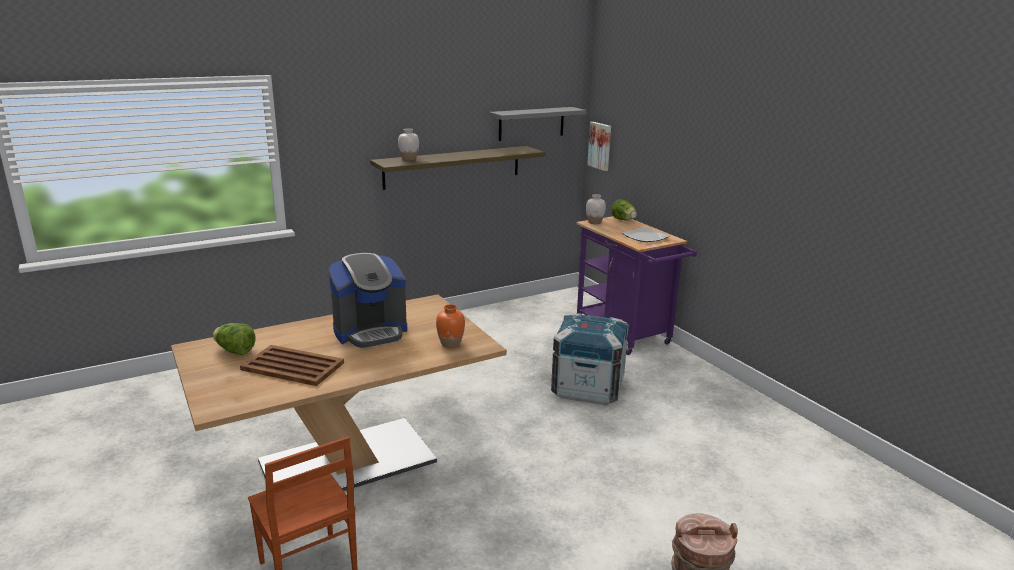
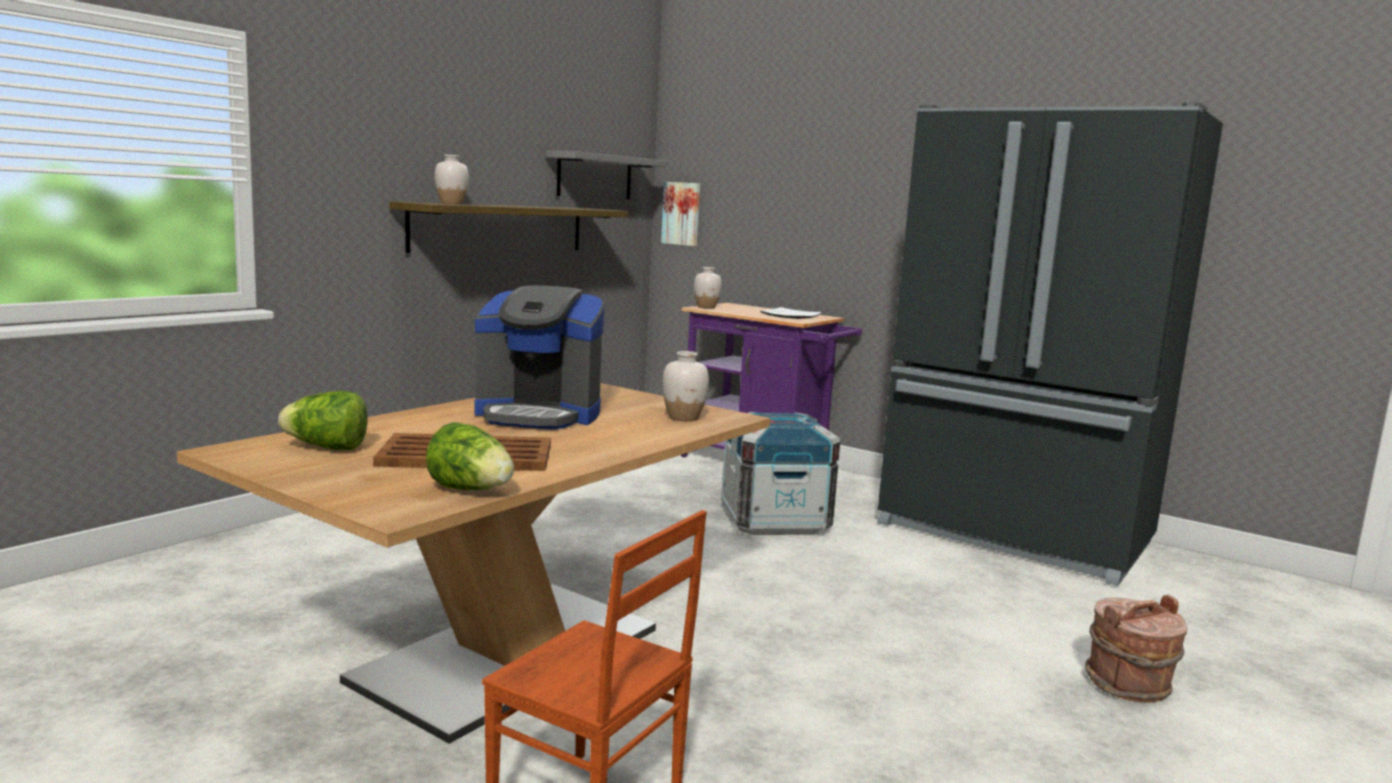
camera: 25 degrees left, 10 degrees down
coffee machine [328,253,407,348] -> coffee machine turned 60 degrees clockwise [474,286,605,430]
orange vase [436,304,465,348] -> white vase [663,351,709,421]
lettuce [611,199,637,220] -> lettuce moved to [426,422,514,490]
none -> black fridge [877,102,1223,586]

